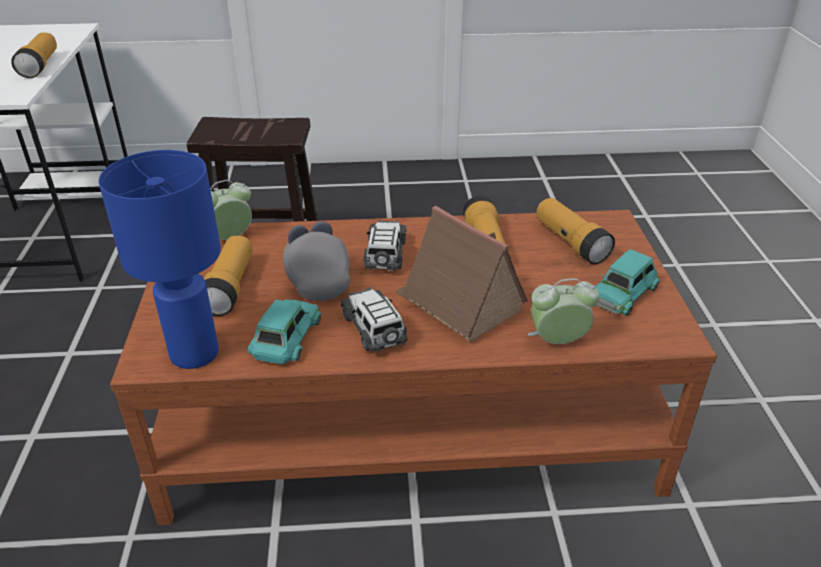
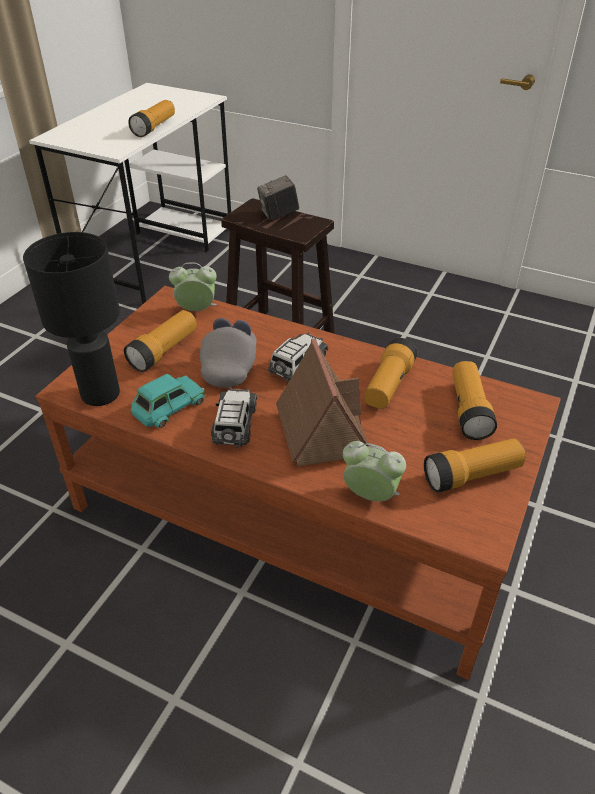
camera: 30 degrees right, 5 degrees up
blue table lamp [99,150,221,369] -> black table lamp [23,232,120,406]
turquoise toy car [595,249,660,316] -> flashlight [424,438,526,493]
none -> camera [257,175,299,221]

